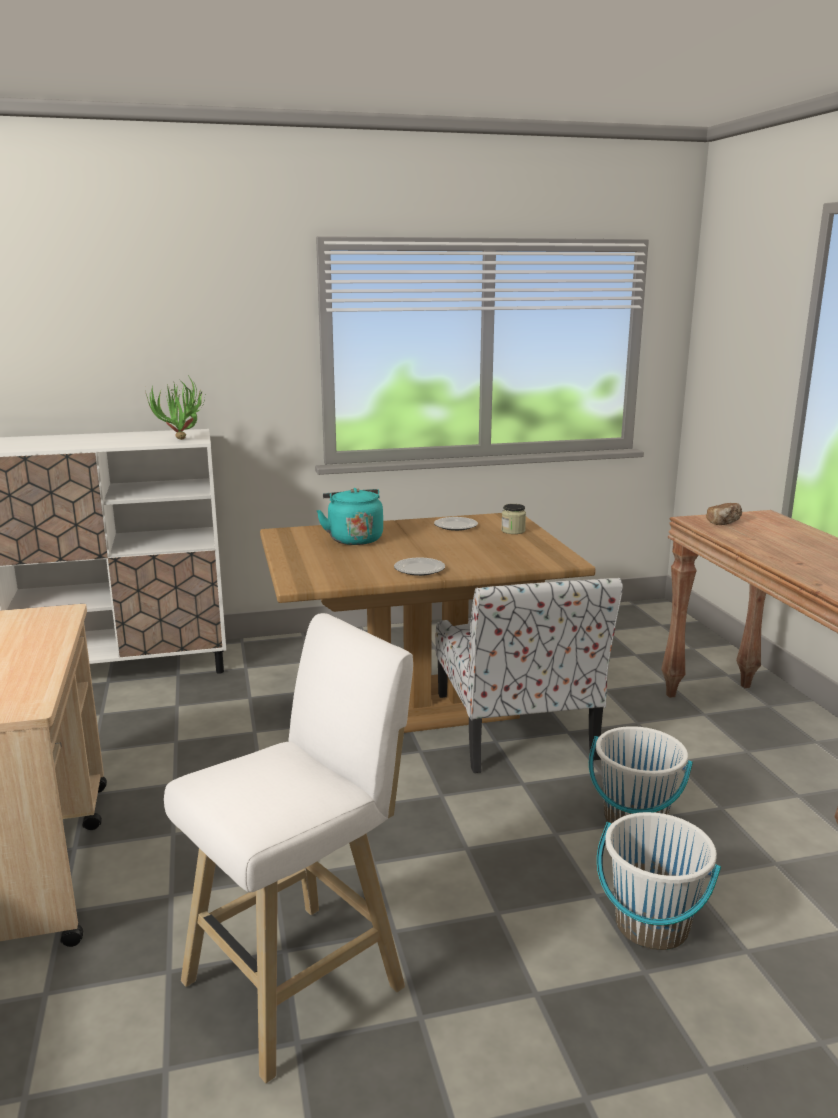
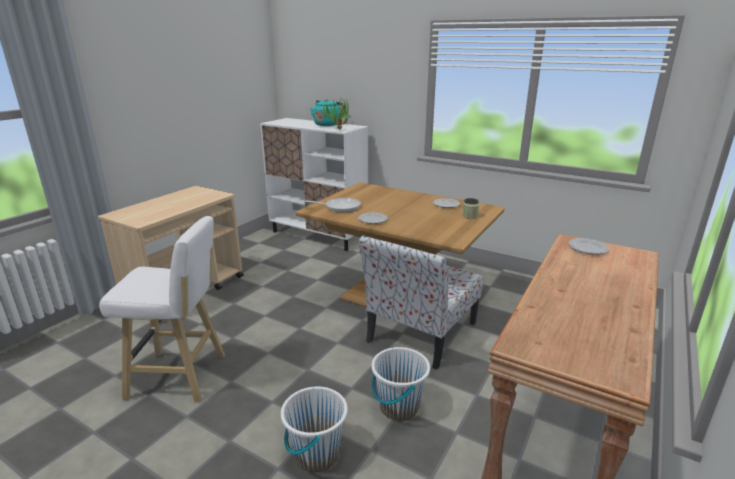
camera: 45 degrees right, 5 degrees up
turquoise kettle [316,488,383,545] -> turquoise kettle moved to [310,99,341,126]
bread [706,503,743,525] -> plate [568,238,609,254]
none -> frying pan [301,198,361,212]

